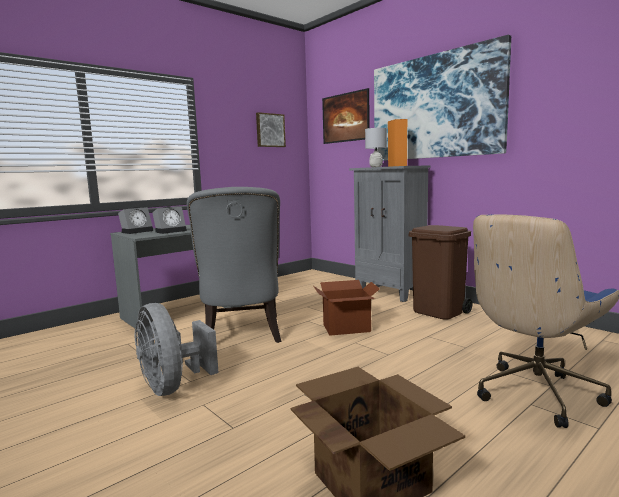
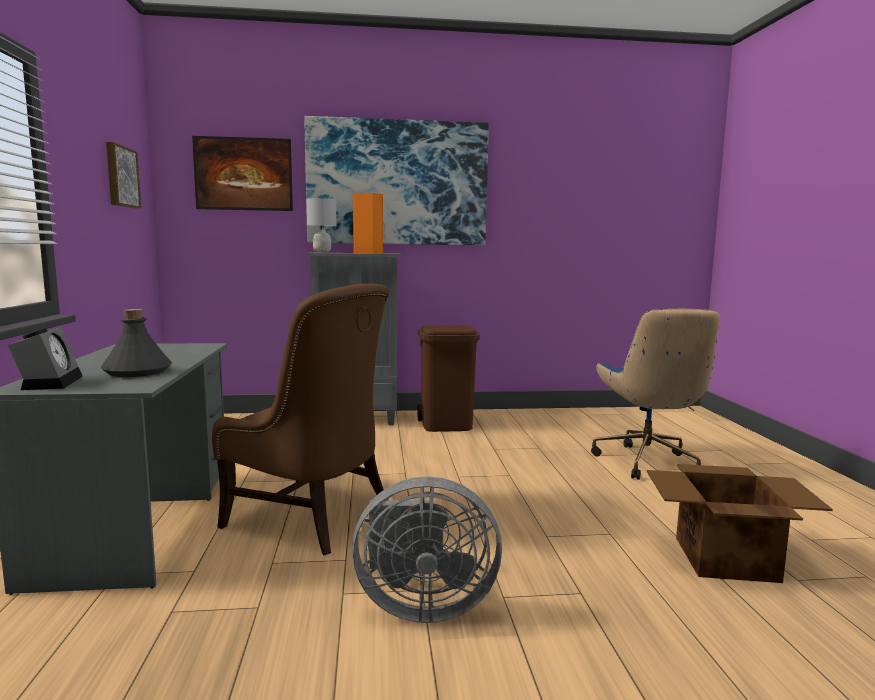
camera: 55 degrees left, 0 degrees up
alarm clock [152,206,187,234] -> grey bottle [101,309,172,377]
grey chair [187,187,281,343] -> brown chair [212,284,390,555]
cardboard box [314,280,380,336] -> none

